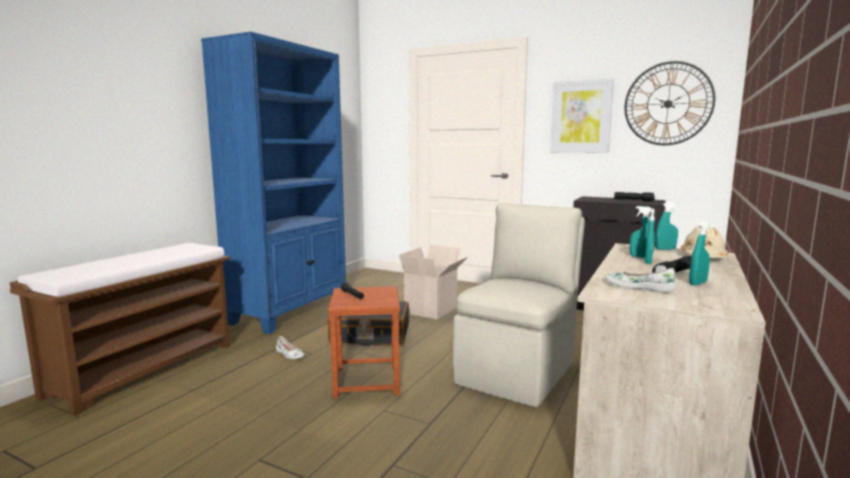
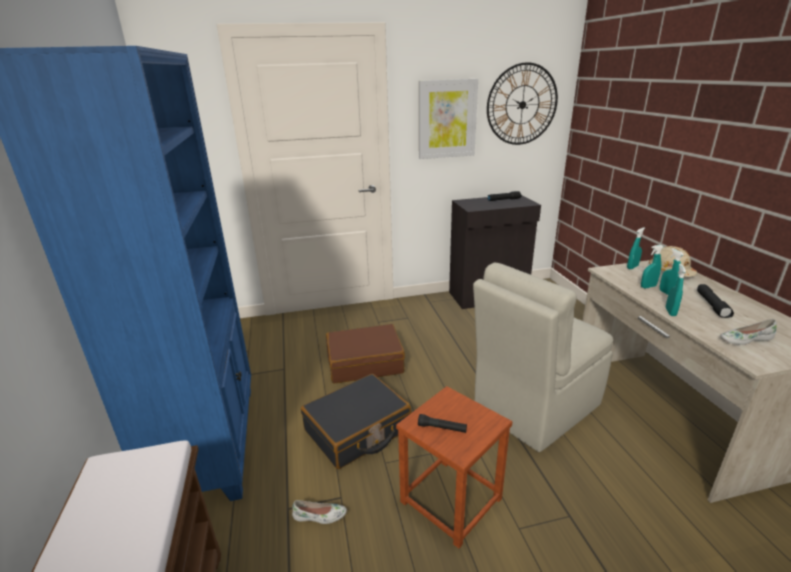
camera: 40 degrees left, 15 degrees up
cardboard box [399,245,469,319] -> brown suitcase [326,324,405,384]
beige chair [453,203,585,407] -> beige chair turned 120 degrees counterclockwise [473,262,613,452]
turquoise spray bottle [689,221,711,286] -> turquoise spray bottle moved to [666,264,686,316]

